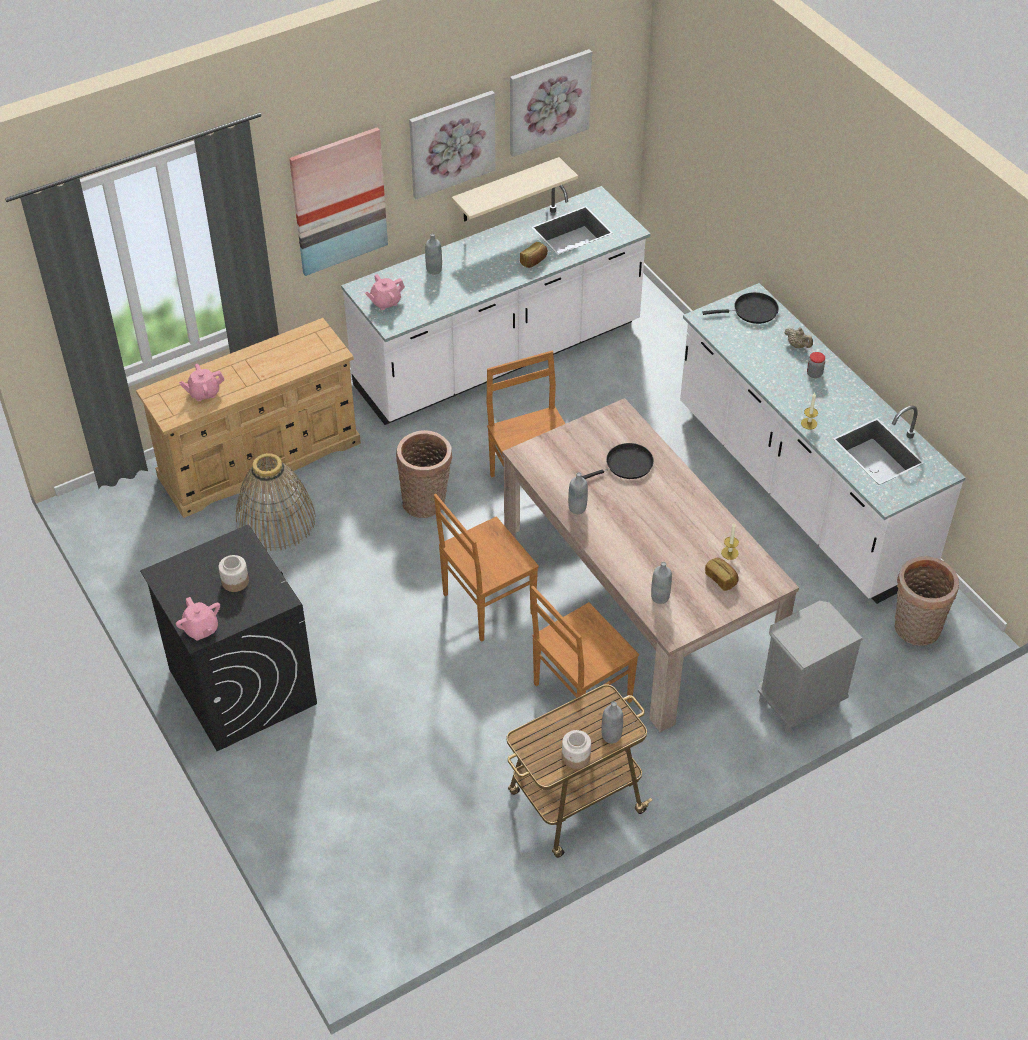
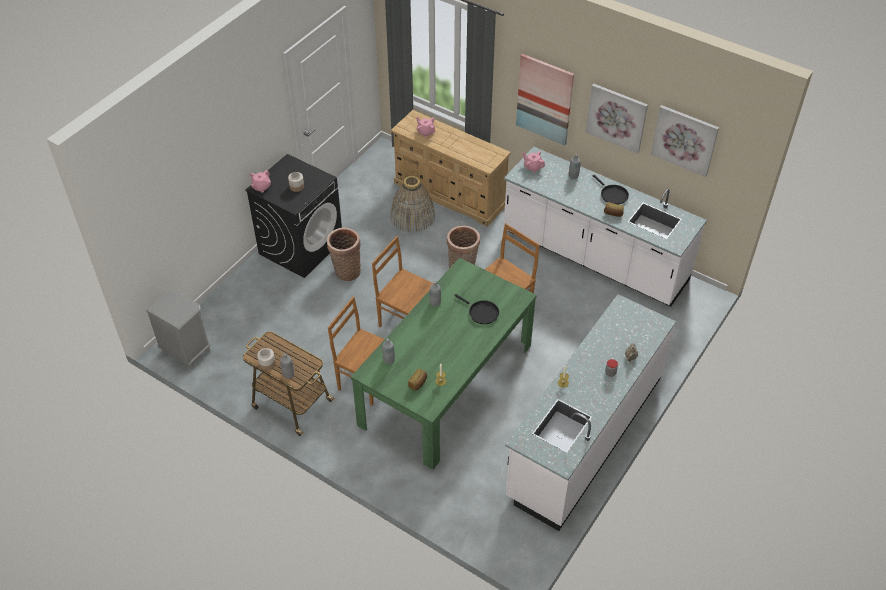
camera: 65 degrees right, 0 degrees up
beige shelf [452,157,578,222] -> none
beige dining table [502,398,799,732] -> green dining table [351,258,537,470]
black frying pan [702,292,779,324] -> black frying pan moved to [593,175,629,205]
grey nightstand [758,601,863,733] -> grey nightstand moved to [146,290,211,369]
basket [895,556,959,646] -> basket moved to [327,227,361,281]

